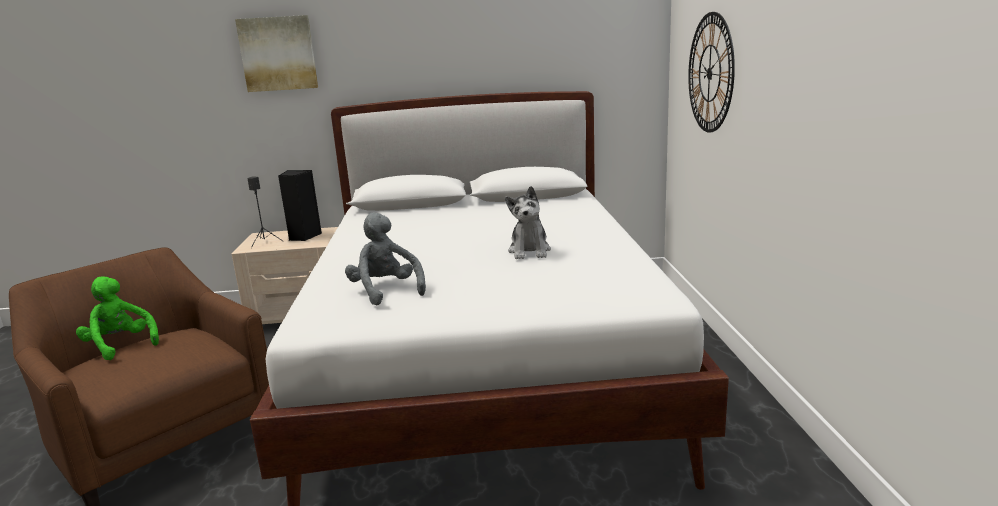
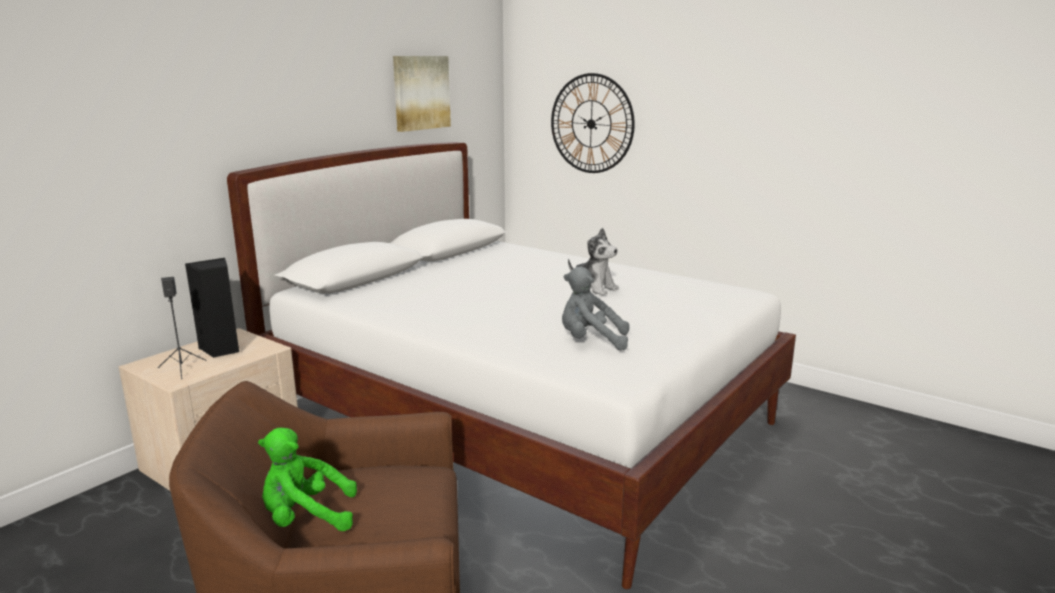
camera: 50 degrees left, 0 degrees up
picture [235,15,318,92] -> picture moved to [393,56,451,132]

